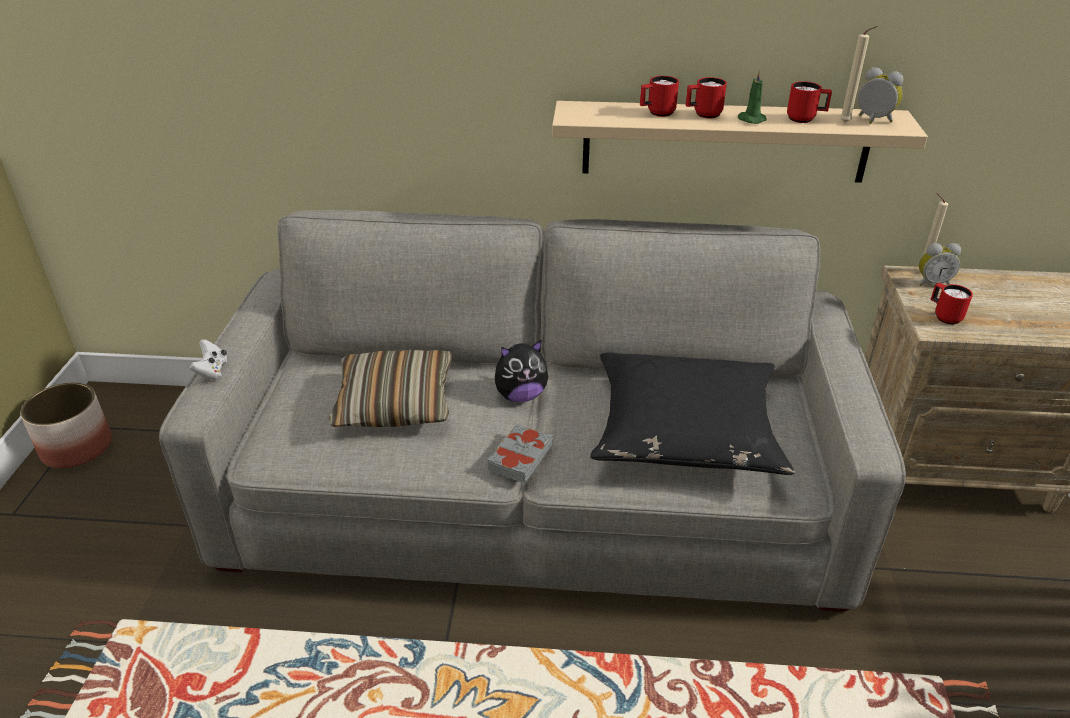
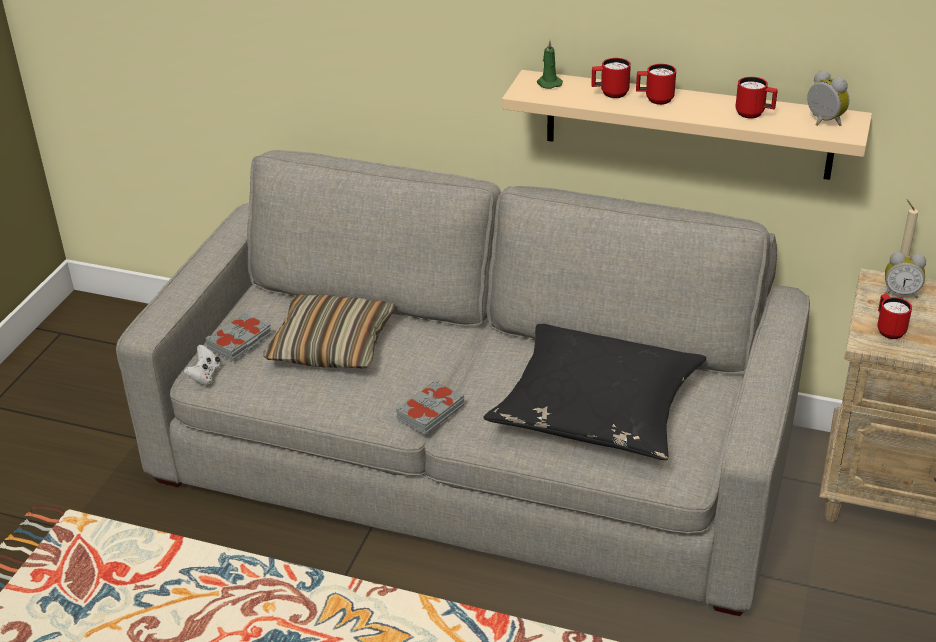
camera: 15 degrees right, 0 degrees up
planter [20,382,112,469] -> none
white game controller [189,339,227,380] -> white game controller moved to [184,345,220,385]
plush toy [495,340,548,402] -> none
green candle [738,70,766,124] -> green candle moved to [537,40,563,89]
beige candle [840,26,878,122] -> none
none -> grey book [206,312,272,361]

